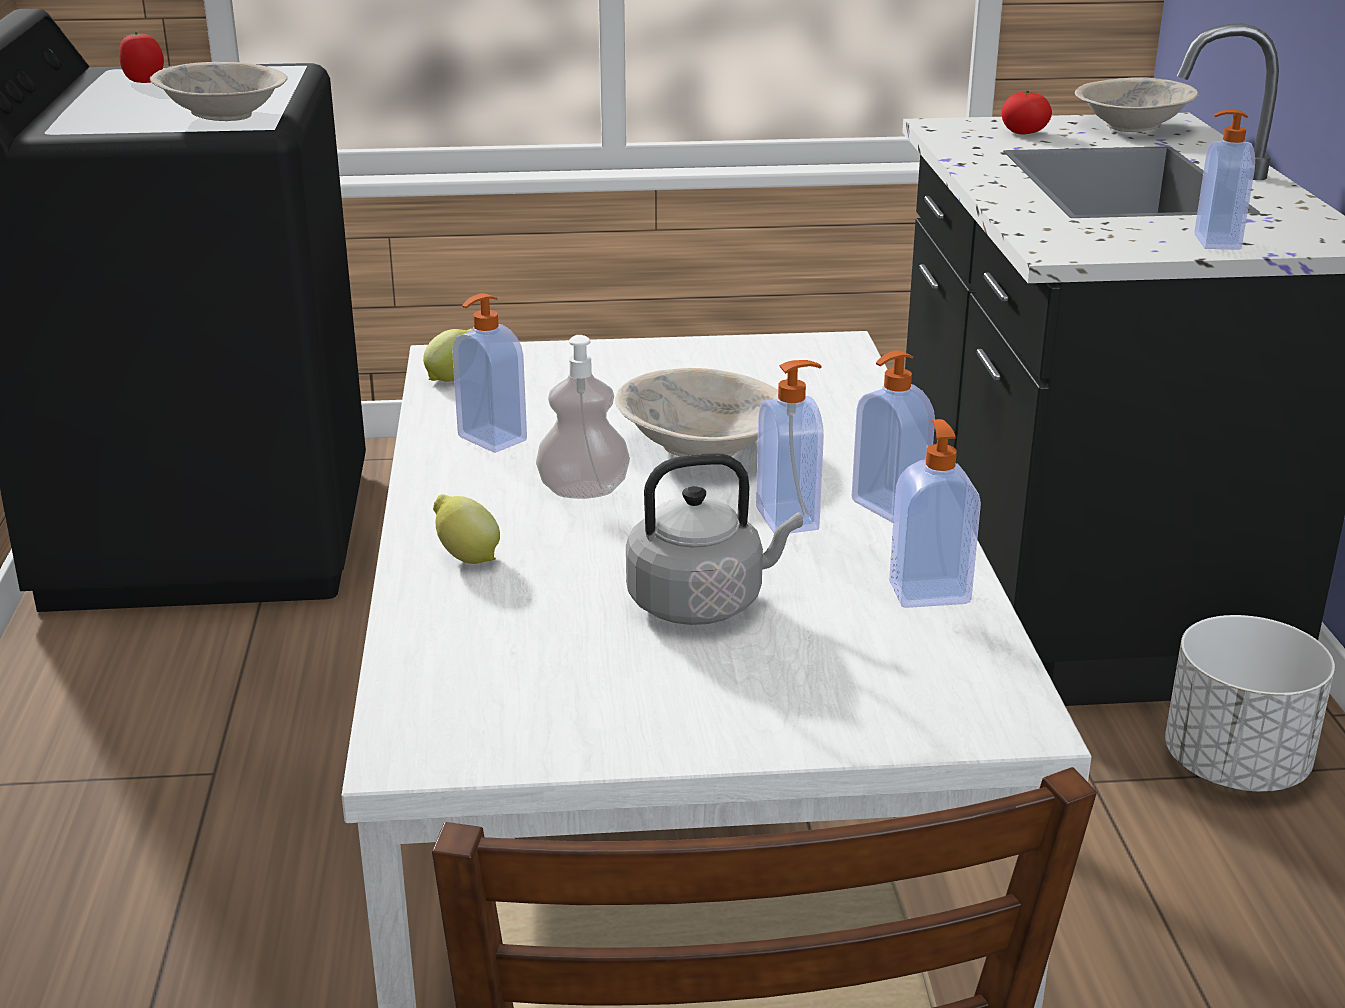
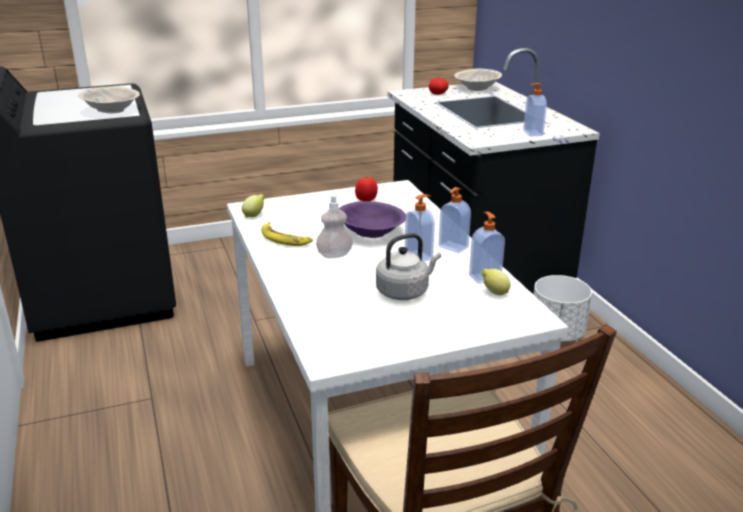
camera: 15 degrees left, 0 degrees up
tomato [119,32,164,83] -> tomato moved to [355,177,378,201]
lemon [433,494,500,564] -> lemon moved to [481,269,511,295]
soap dispenser [452,293,527,453] -> banana [261,222,313,246]
beige bowl [615,368,778,456] -> purple bowl [339,201,406,238]

